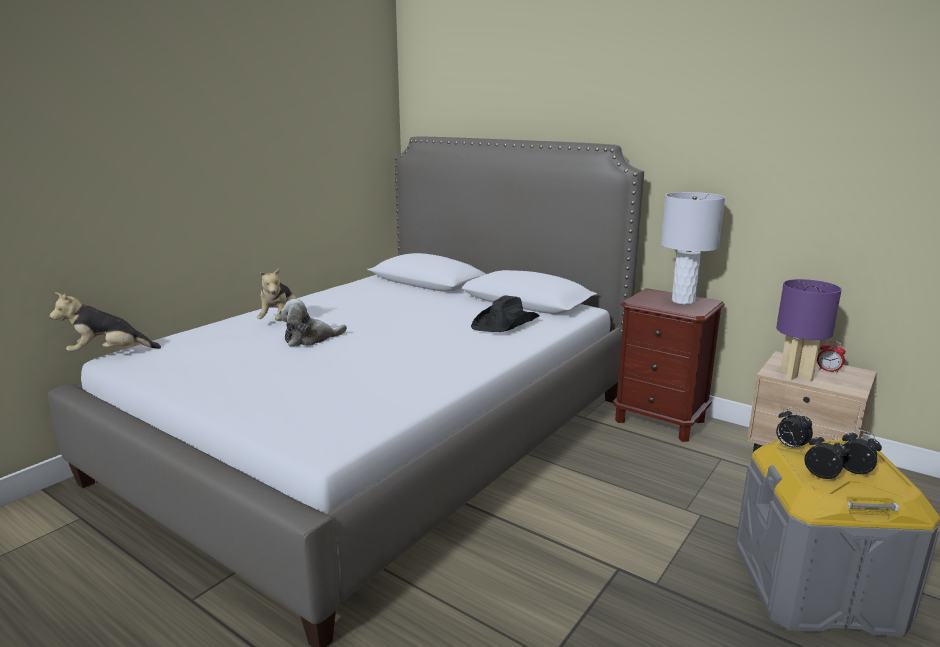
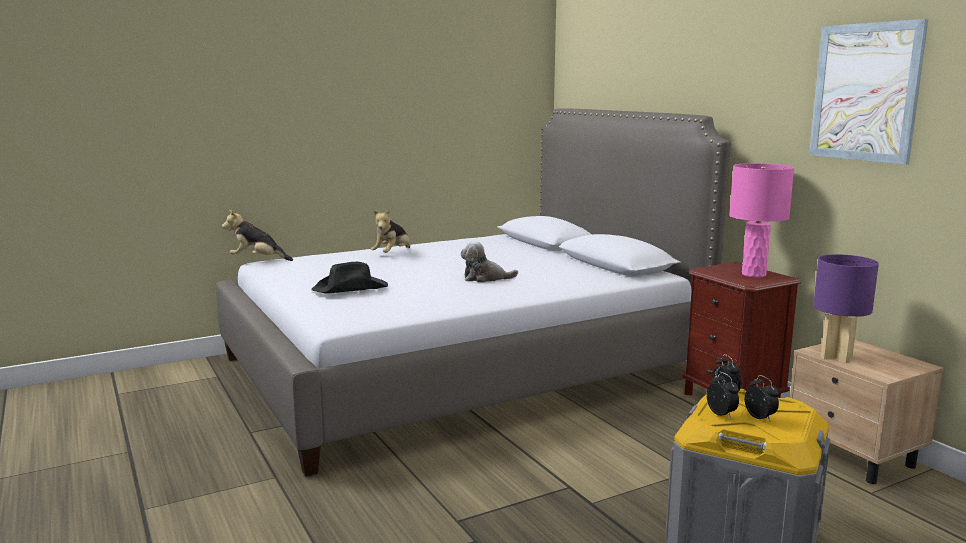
camera: 25 degrees right, 5 degrees down
plush toy [278,299,347,346] -> plush toy moved to [461,241,518,283]
black hat [471,296,540,332] -> black hat moved to [311,262,388,293]
grey table lamp [661,192,725,305] -> pink table lamp [729,163,794,277]
alarm clock [817,340,846,373] -> none
none -> picture [809,19,928,165]

